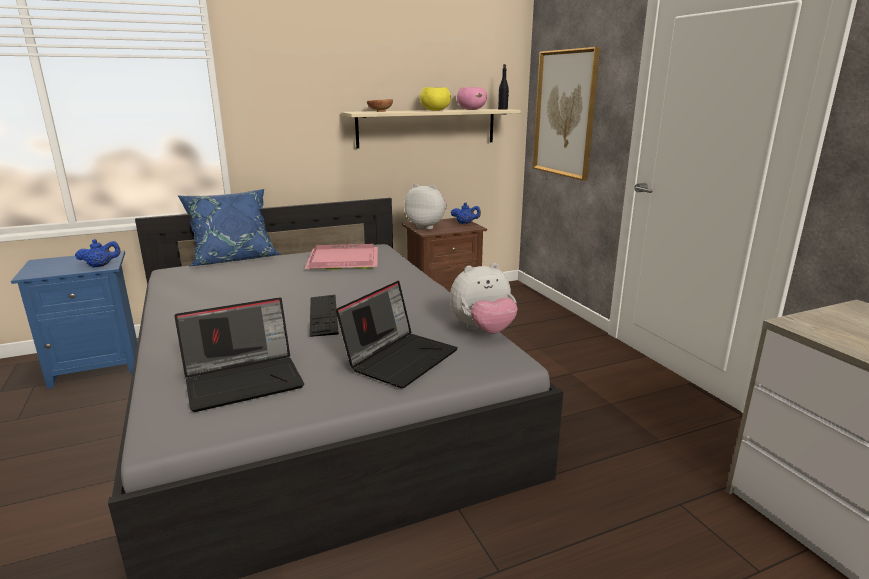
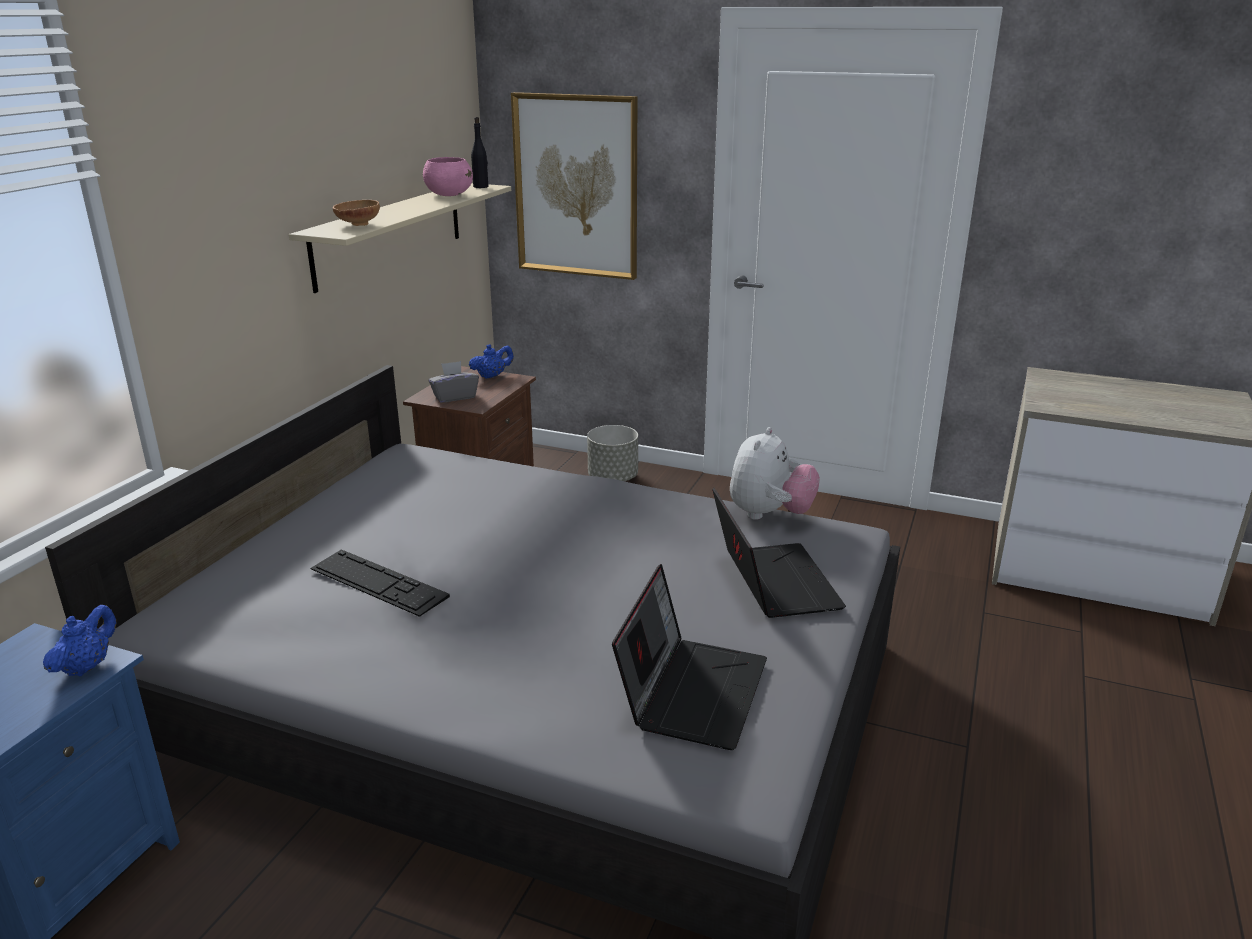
camera: 45 degrees left, 5 degrees up
blue pillow [177,189,281,267] -> none
pink tray [305,244,378,270] -> none
keyboard [309,295,339,337] -> keyboard moved to [311,549,450,617]
plush toy [404,184,447,229] -> grey tissue box [428,361,479,403]
yellow bowl [420,87,451,111] -> none
none -> grey planter [587,425,638,481]

